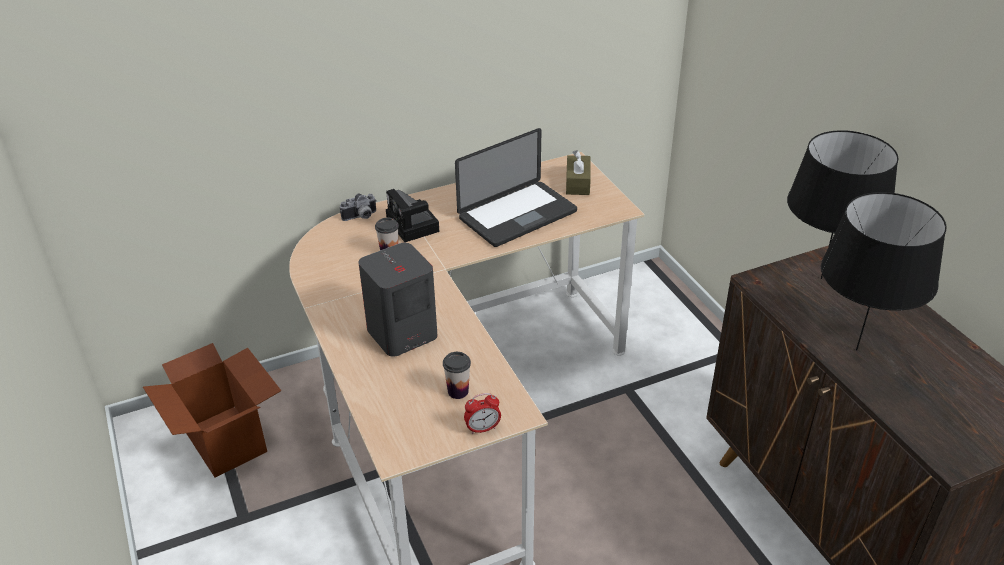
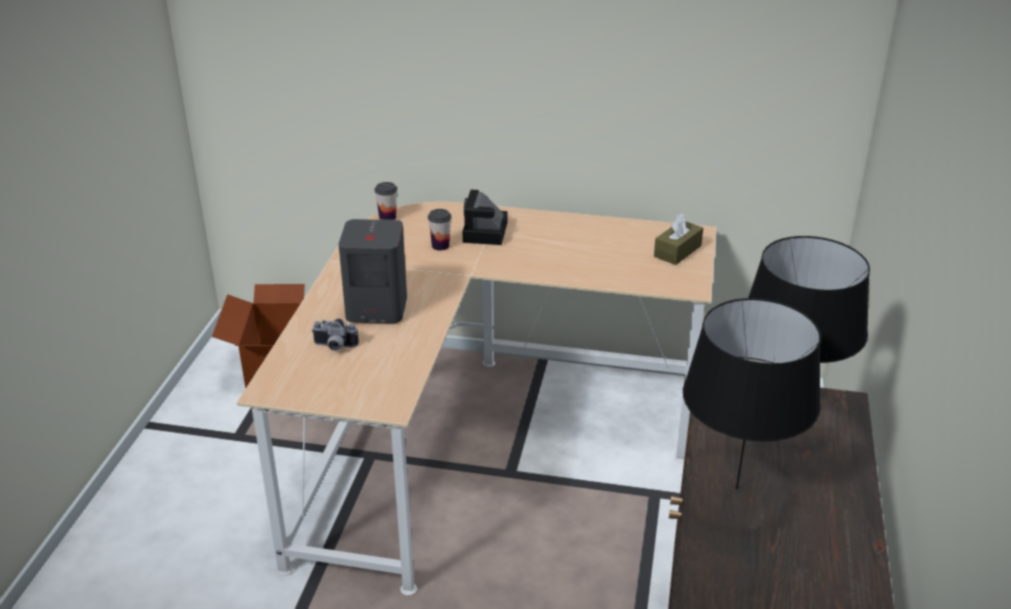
camera: 35 degrees right, 5 degrees down
camera [340,194,377,221] -> camera moved to [312,318,359,351]
cup [443,352,471,399] -> cup moved to [375,182,397,220]
laptop [455,128,577,247] -> none
alarm clock [464,393,501,434] -> none

